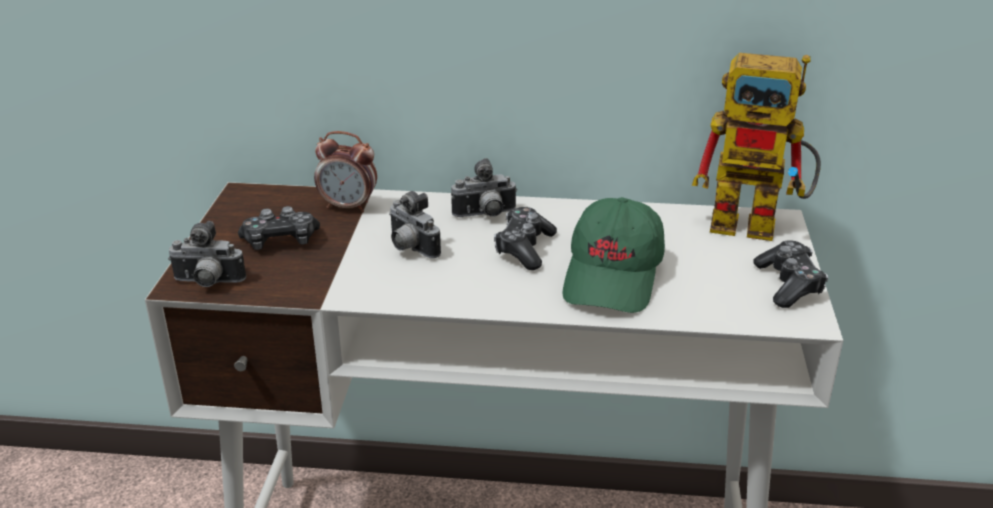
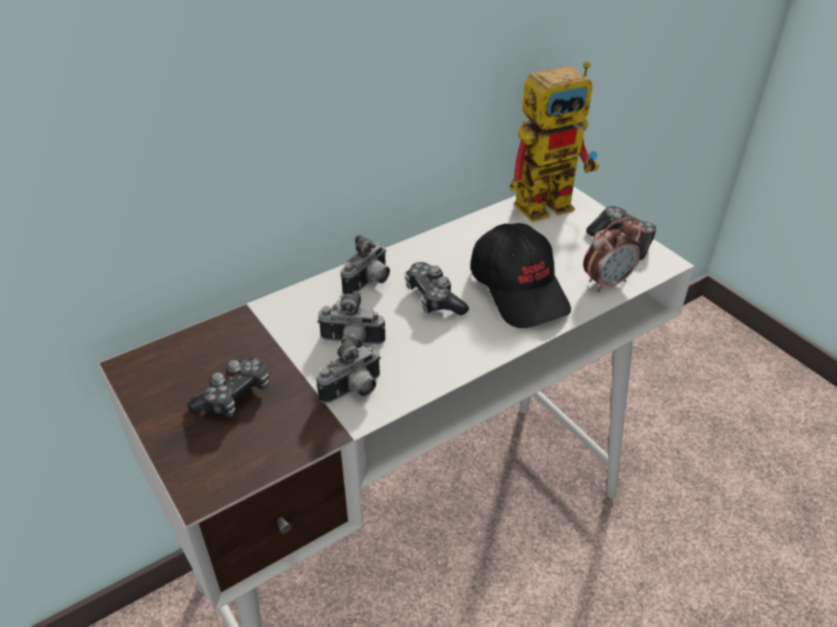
camera: 40 degrees left, 10 degrees up
camera [168,221,246,287] -> camera moved to [316,336,381,404]
alarm clock [314,131,377,213] -> alarm clock moved to [583,217,643,292]
green cap [563,197,665,313] -> black cap [471,223,571,328]

